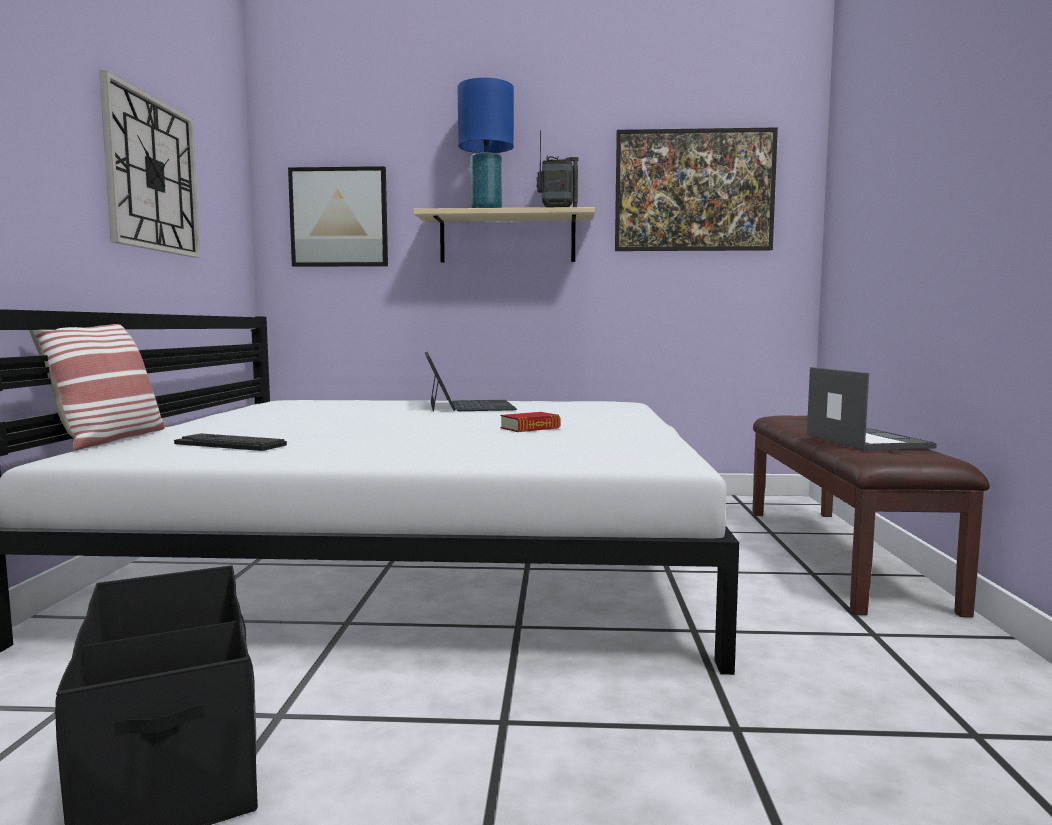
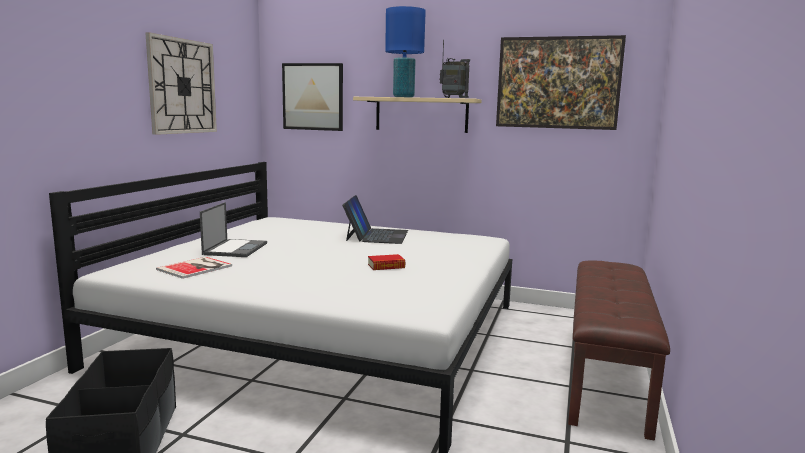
camera: 15 degrees right, 5 degrees up
pillow [29,324,165,451] -> none
keyboard [174,433,287,451] -> book [156,257,232,279]
laptop [807,367,937,450] -> laptop moved to [200,202,267,257]

